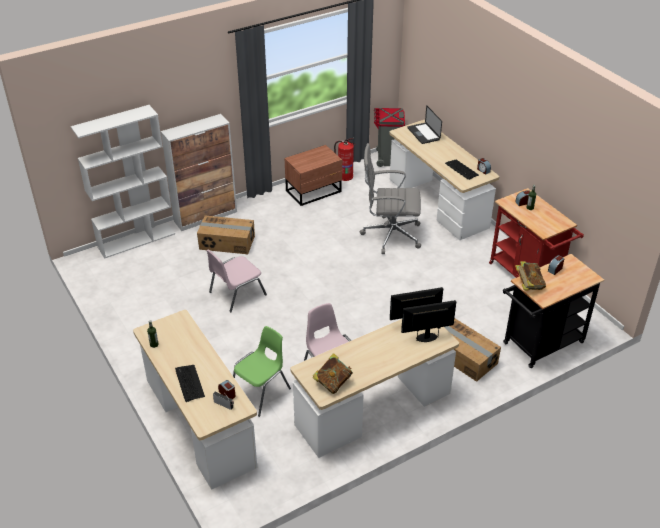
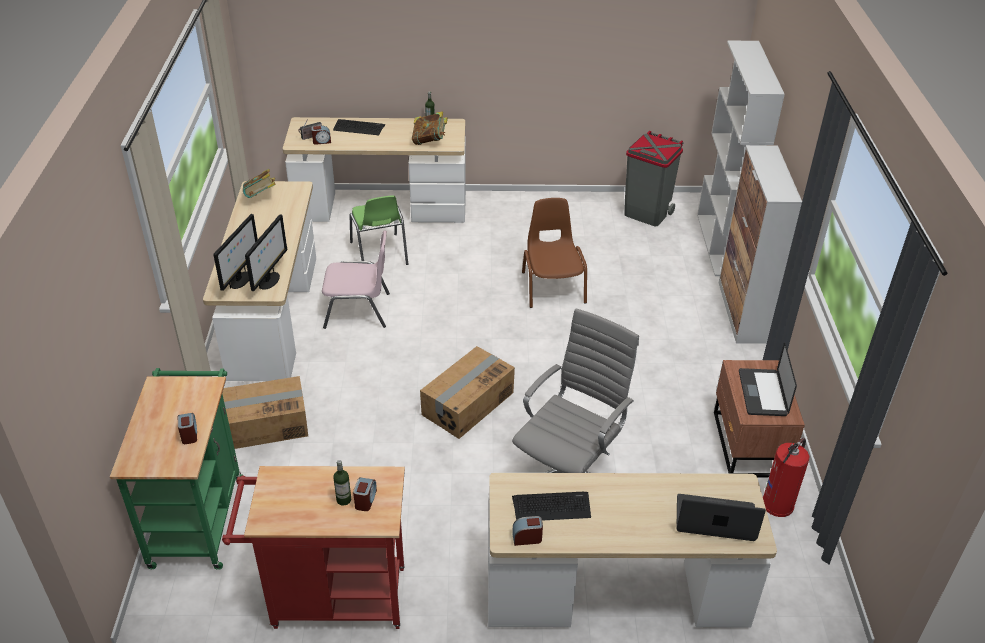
camera: 120 degrees right, 0 degrees up
cardboard box [197,215,255,254] -> cardboard box moved to [420,346,515,439]
pink chair [207,249,267,312] -> brown chair [522,198,587,308]
grey trash can [374,108,405,167] -> grey trash can moved to [624,131,684,226]
black cart [503,254,604,368] -> green cart [110,368,242,570]
book [515,261,546,290] -> book moved to [412,111,448,145]
none -> laptop [739,342,797,416]

